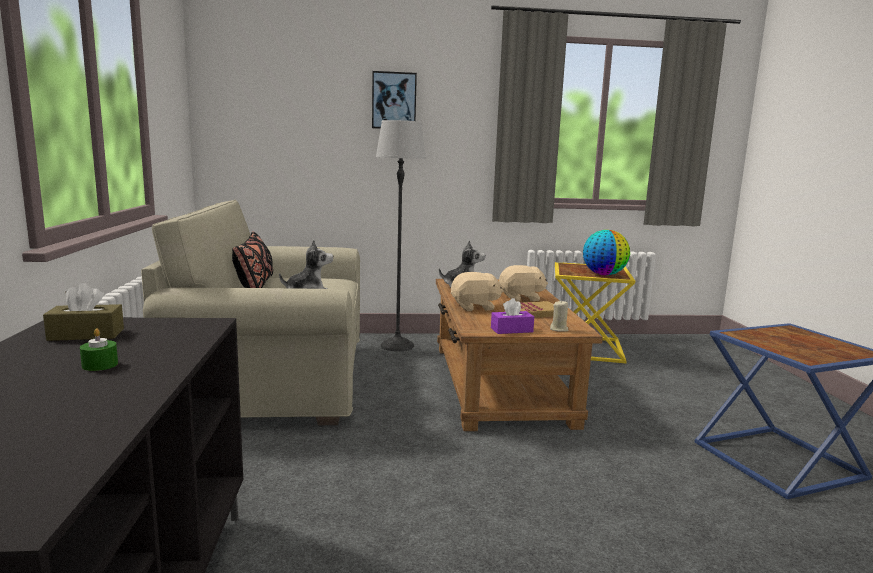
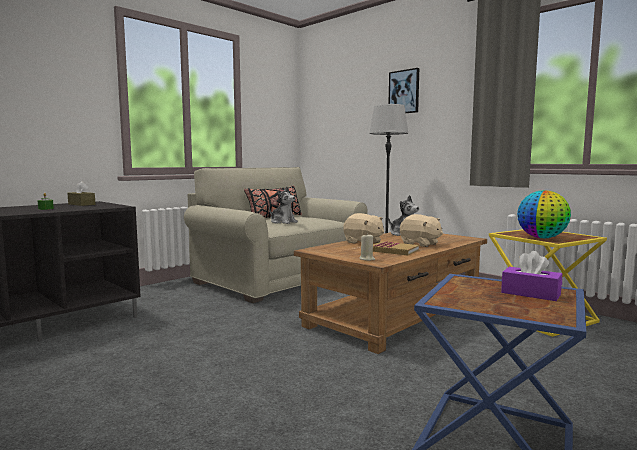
camera: 50 degrees right, 5 degrees down
purple tissue box [491,298,534,334] -> purple tissue box moved to [501,251,562,301]

